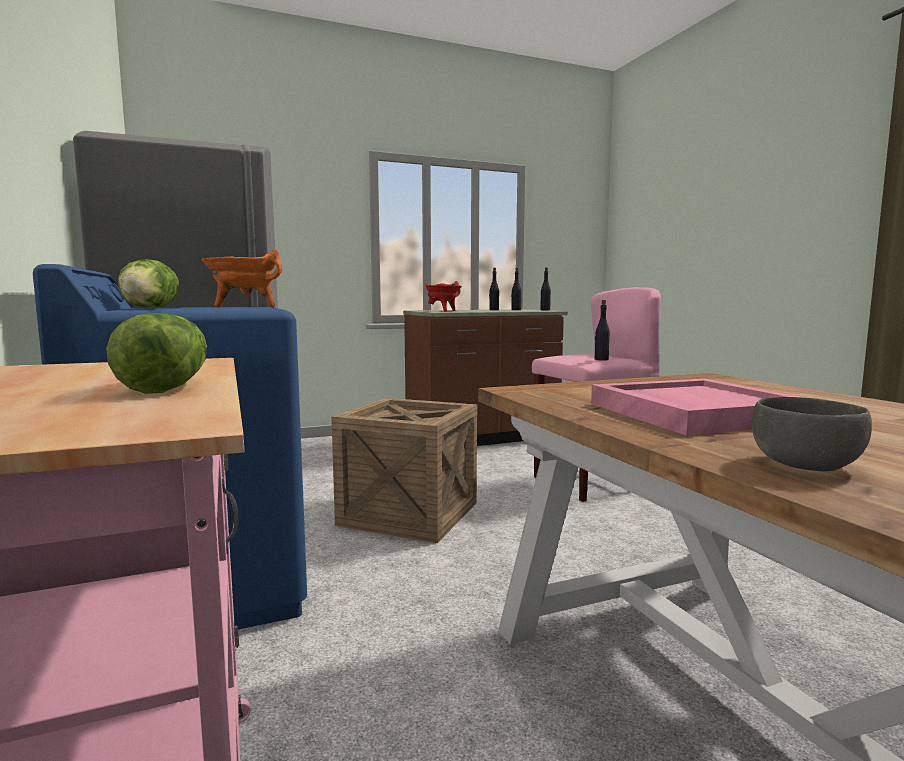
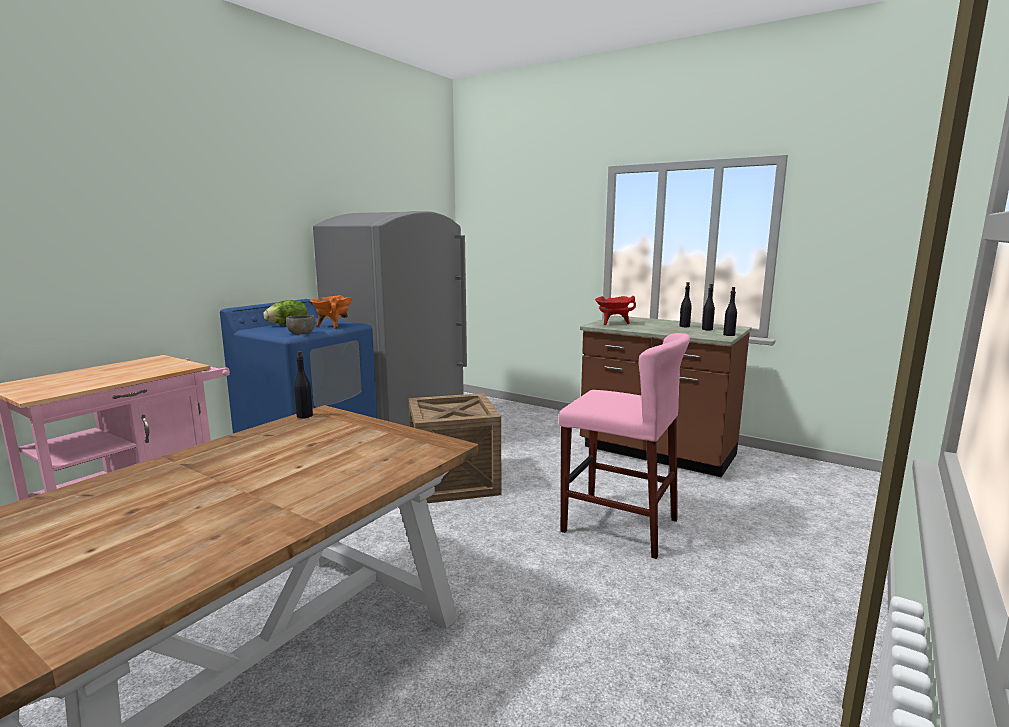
camera: 55 degrees right, 5 degrees up
lettuce [106,313,207,394] -> none
pink tray [591,379,806,436] -> none
black bottle [595,300,610,360] -> black bottle moved to [294,351,313,418]
grey bowl [752,397,872,471] -> grey bowl moved to [286,315,315,334]

